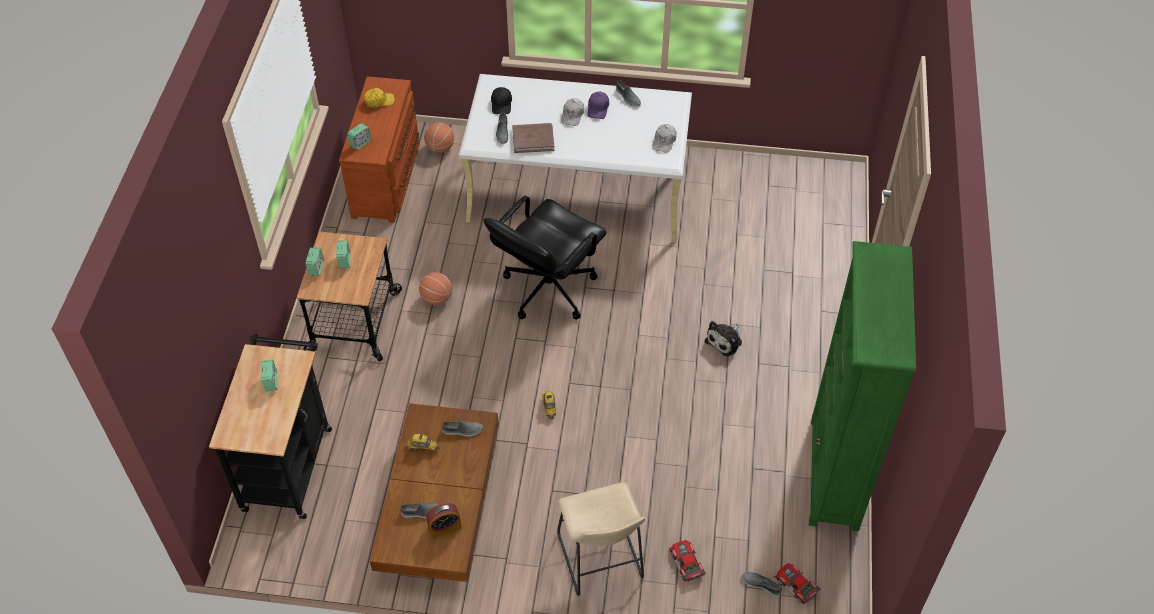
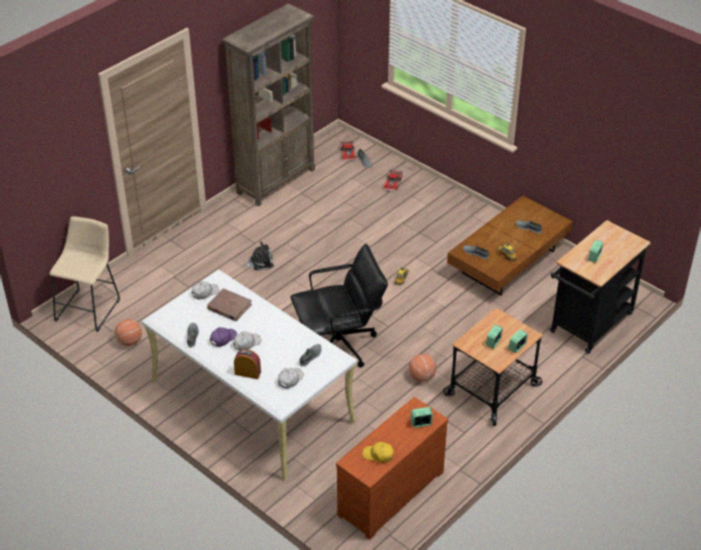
camera: 145 degrees left, 10 degrees down
basketball [424,122,454,153] -> basketball moved to [115,319,142,346]
alarm clock [426,503,461,538] -> alarm clock moved to [234,349,261,379]
black cap [491,87,512,114] -> white cap [278,368,304,389]
brown book [512,123,554,153] -> brown book moved to [207,288,252,321]
beige stool [557,482,645,596] -> beige stool moved to [49,216,120,332]
green bookcase [809,241,916,531] -> brown bookcase [223,3,315,206]

